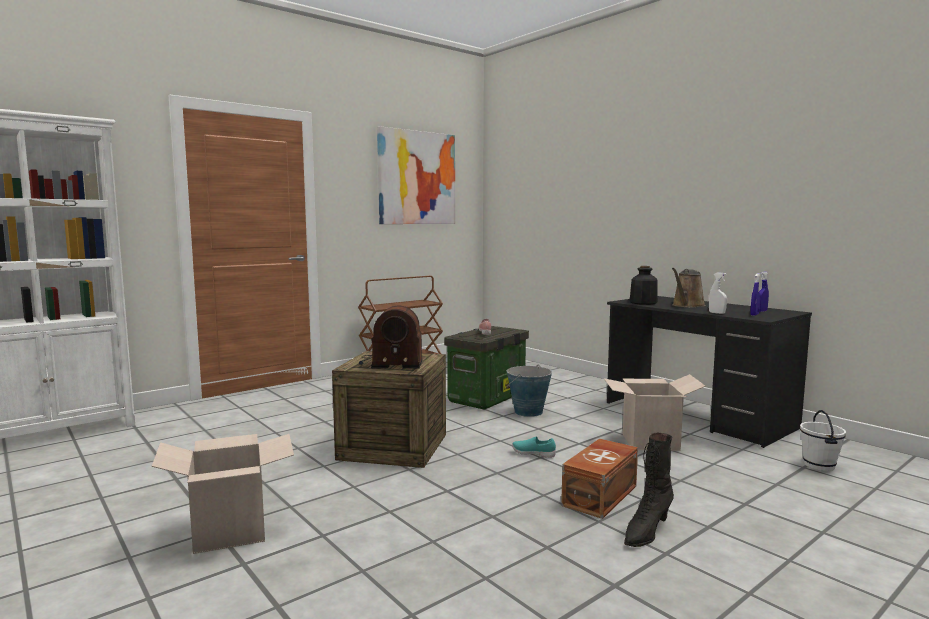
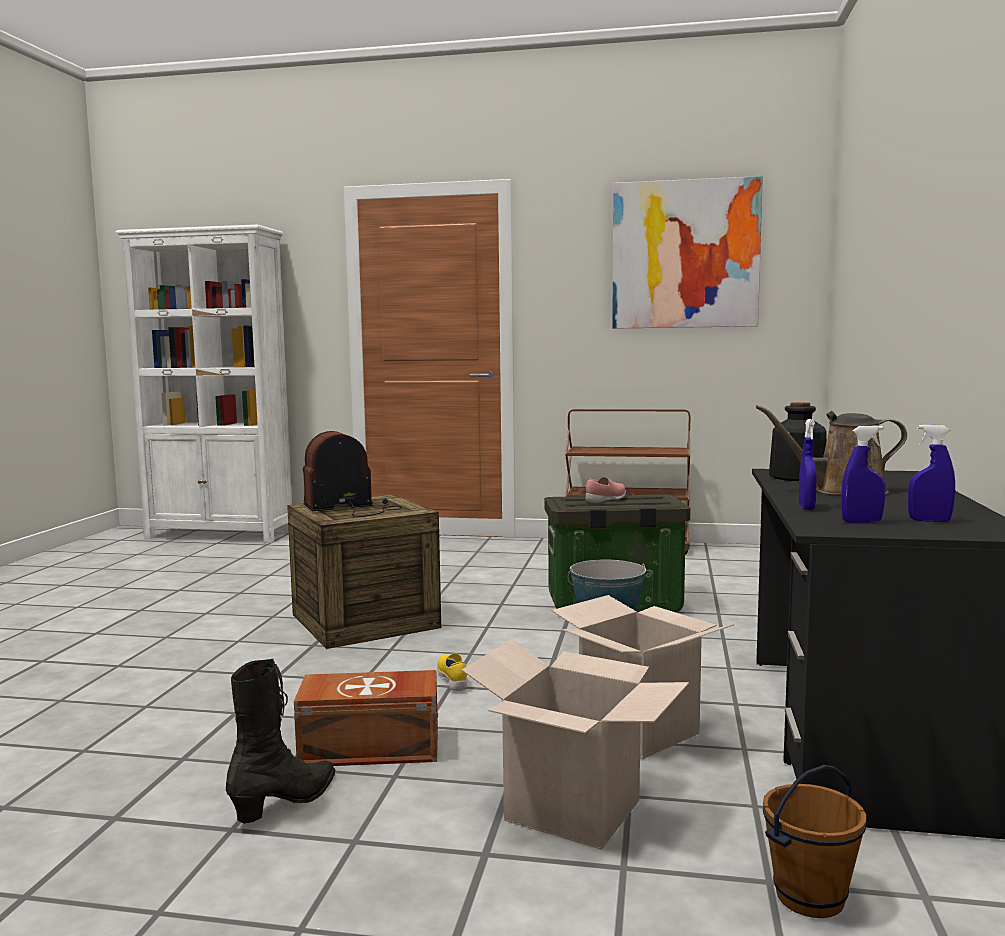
camera: 50 degrees right, 0 degrees up
cardboard box [151,434,294,554] -> cardboard box moved to [461,639,689,850]
radio [359,305,422,368] -> radio turned 105 degrees clockwise [303,431,402,517]
turquoise shoe [512,436,556,458] -> yellow shoe [437,654,467,691]
black boot [624,433,674,547] -> black boot turned 120 degrees clockwise [226,659,335,823]
white spray bottle [709,272,727,314] -> blue spray bottle [799,419,817,510]
white bucket [800,410,846,471] -> brown bucket [763,765,866,918]

